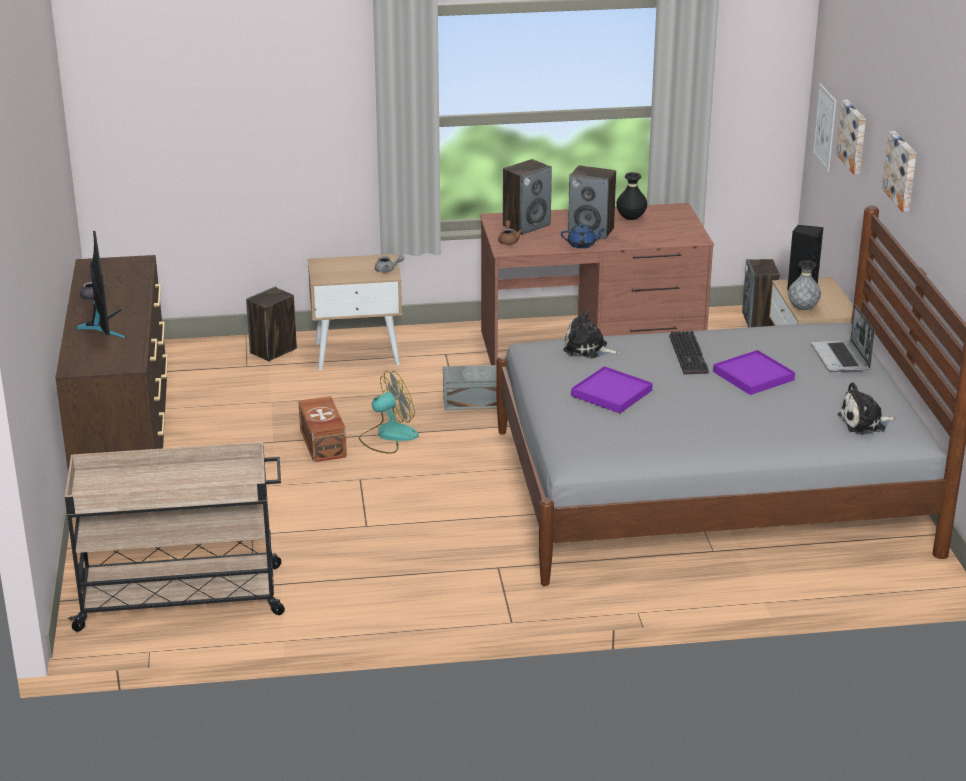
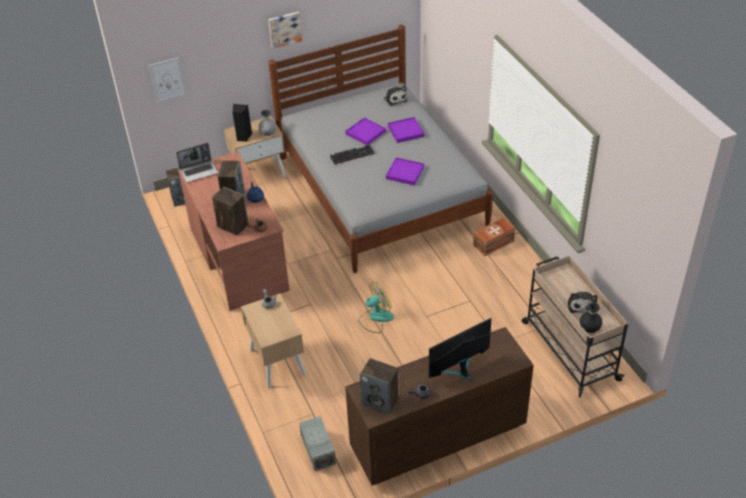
camera: 105 degrees left, 15 degrees up
speaker [246,287,297,361] -> speaker moved to [360,358,399,415]
brown storage box [298,396,347,462] -> brown storage box moved to [473,218,515,256]
fan [359,370,419,454] -> fan turned 105 degrees clockwise [359,282,394,333]
grey storage box [443,365,497,410] -> grey storage box moved to [299,416,336,471]
plush toy [563,310,620,359] -> plush toy moved to [567,290,597,313]
black vase [616,172,647,220] -> black vase moved to [580,303,602,333]
laptop [811,304,875,372] -> laptop moved to [176,143,218,182]
picture [836,100,866,175] -> none
none -> purple tray [388,117,424,143]

